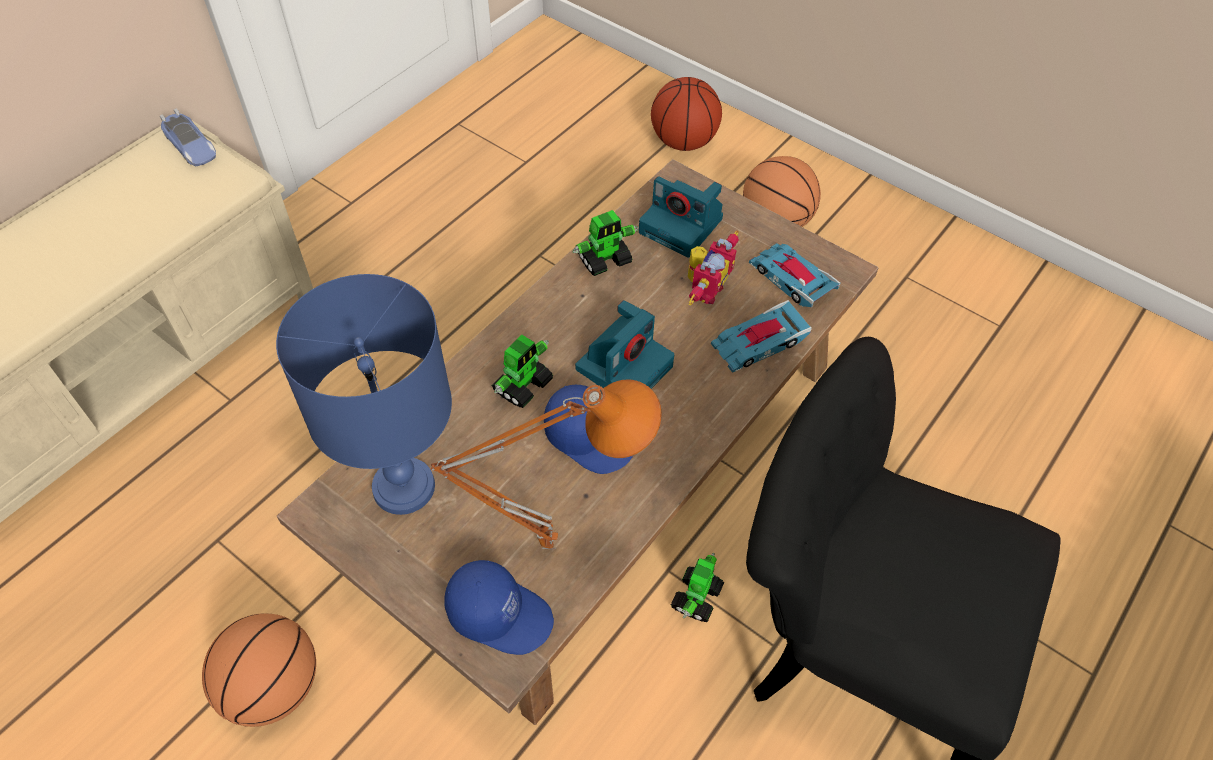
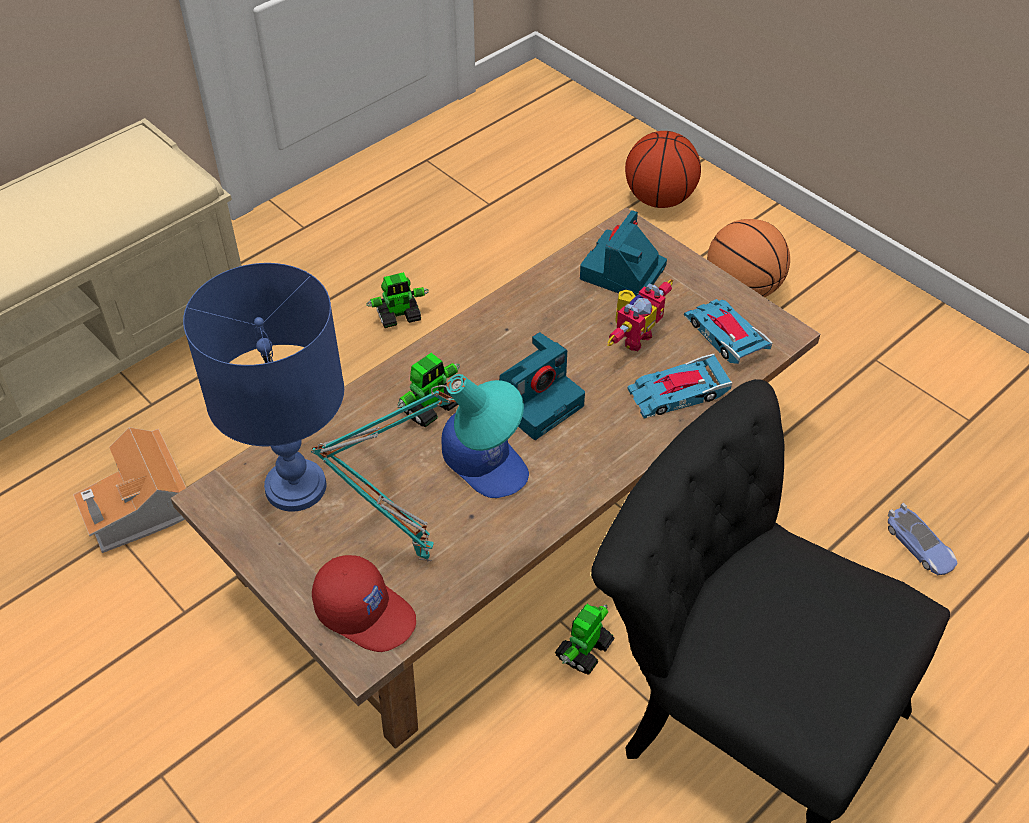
camera: 10 degrees right, 5 degrees down
toy car [160,109,216,166] -> toy car moved to [888,503,958,575]
basketball [202,613,316,727] -> none
orange table lamp [430,379,662,550] -> turquoise table lamp [311,374,524,562]
blue cap [445,560,554,655] -> red cap [312,555,416,652]
toy robot [573,210,639,276] -> toy robot moved to [366,272,429,328]
camera [639,176,723,258] -> camera turned 75 degrees clockwise [580,210,667,296]
none -> toy house [73,427,186,553]

